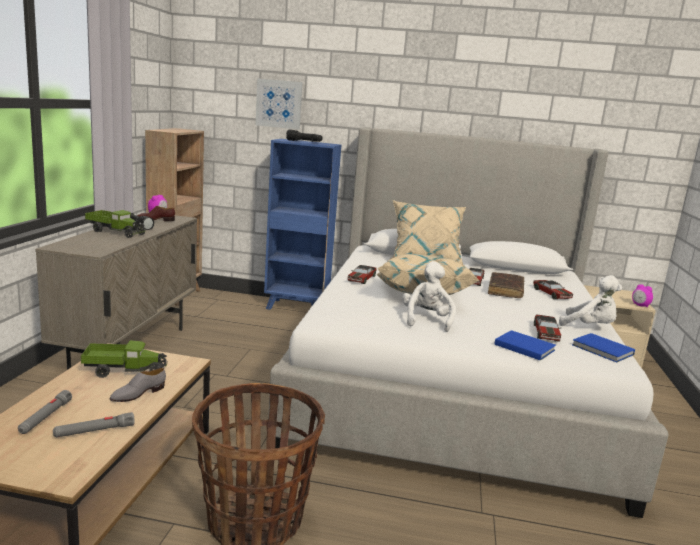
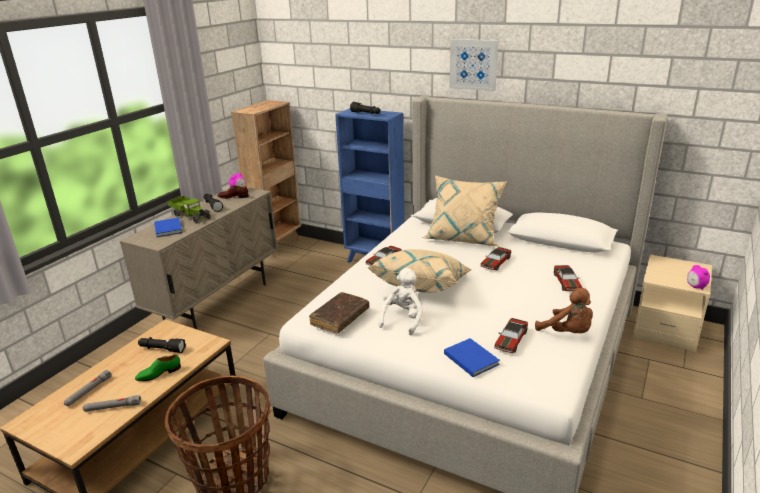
camera: 20 degrees right, 10 degrees up
toy truck [81,340,168,378] -> black flashlight [138,337,186,353]
grey shoe [109,368,166,402] -> green shoe [135,355,181,381]
picture [256,78,302,129] -> picture moved to [449,39,498,91]
brown book [488,272,525,298] -> brown book moved to [309,292,369,333]
white plush toy [559,275,622,326] -> brown plush toy [535,287,593,333]
blue book [572,333,635,363] -> blue book moved to [154,218,182,237]

